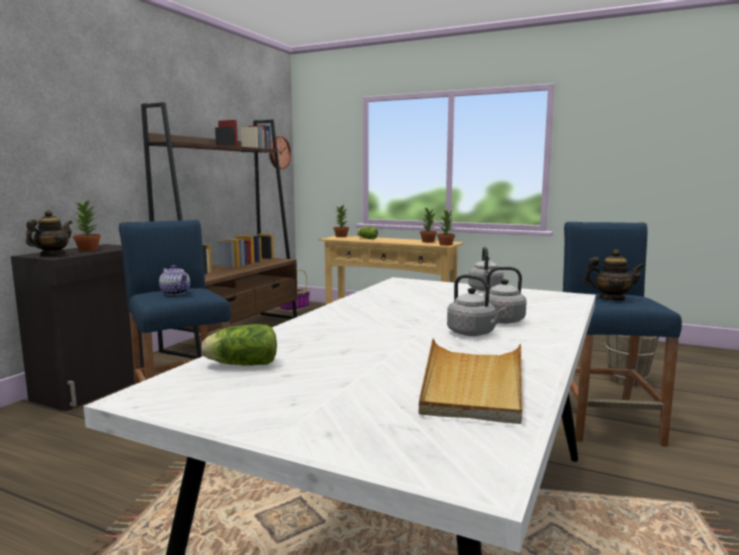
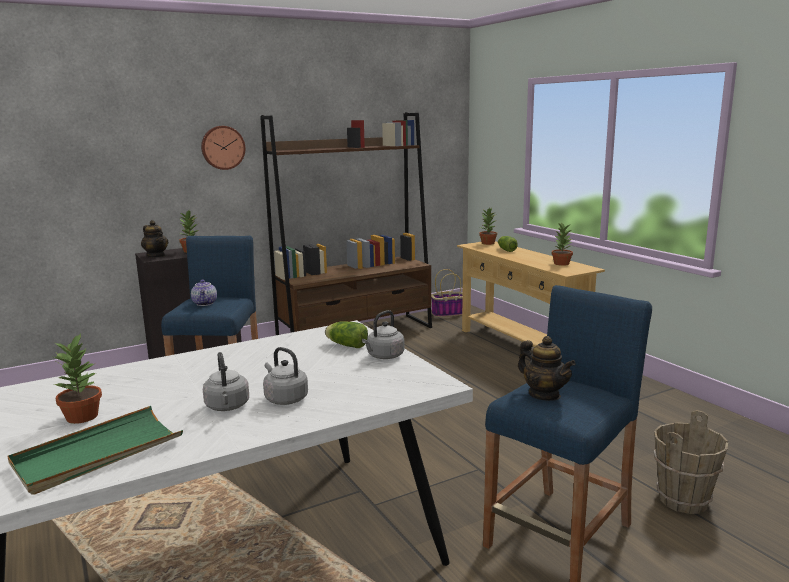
camera: 35 degrees right, 5 degrees up
teapot [26,210,73,256] -> teapot turned 75 degrees clockwise [141,220,168,257]
lettuce [201,324,277,366] -> lettuce moved to [325,321,368,348]
wall clock [269,136,291,169] -> wall clock moved to [201,126,245,170]
beige tray [419,338,523,424] -> green tray [8,406,183,495]
potted plant [437,209,455,246] -> potted plant moved to [54,333,102,424]

